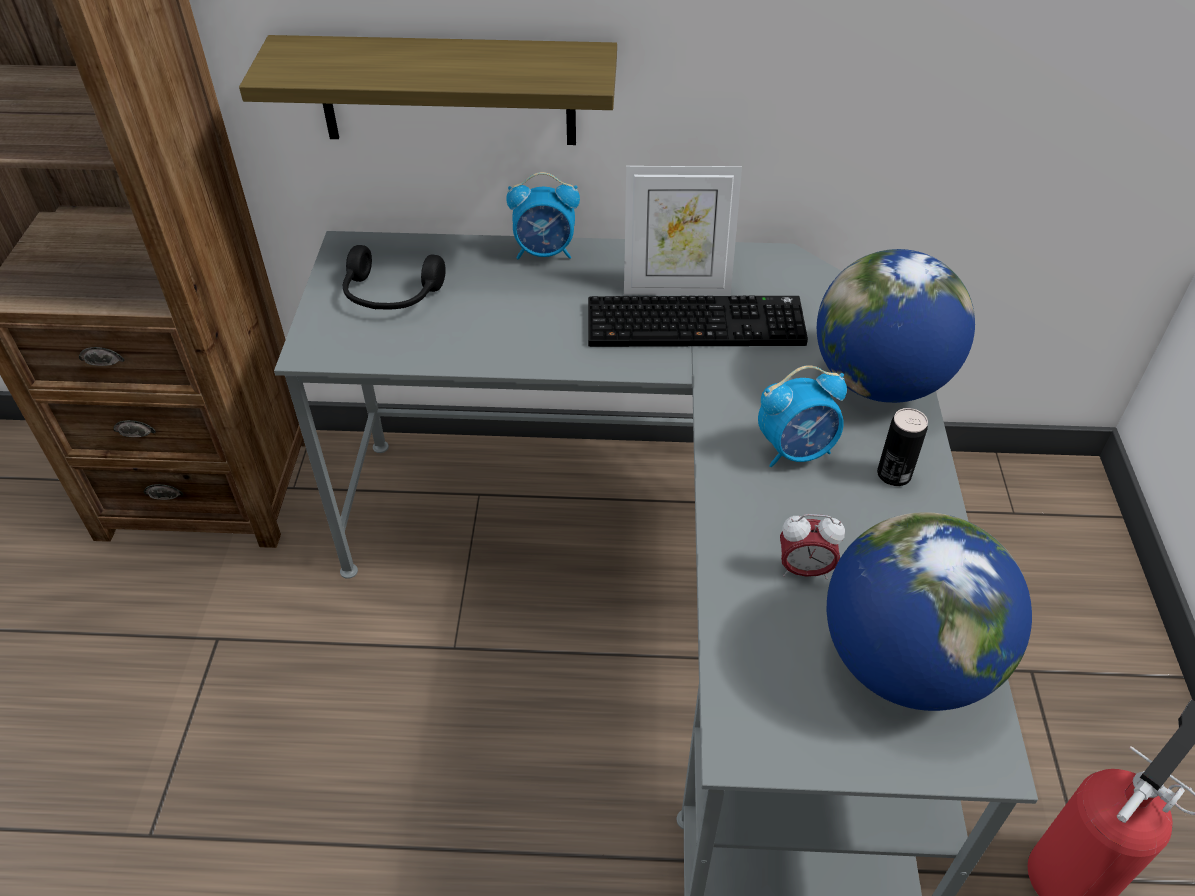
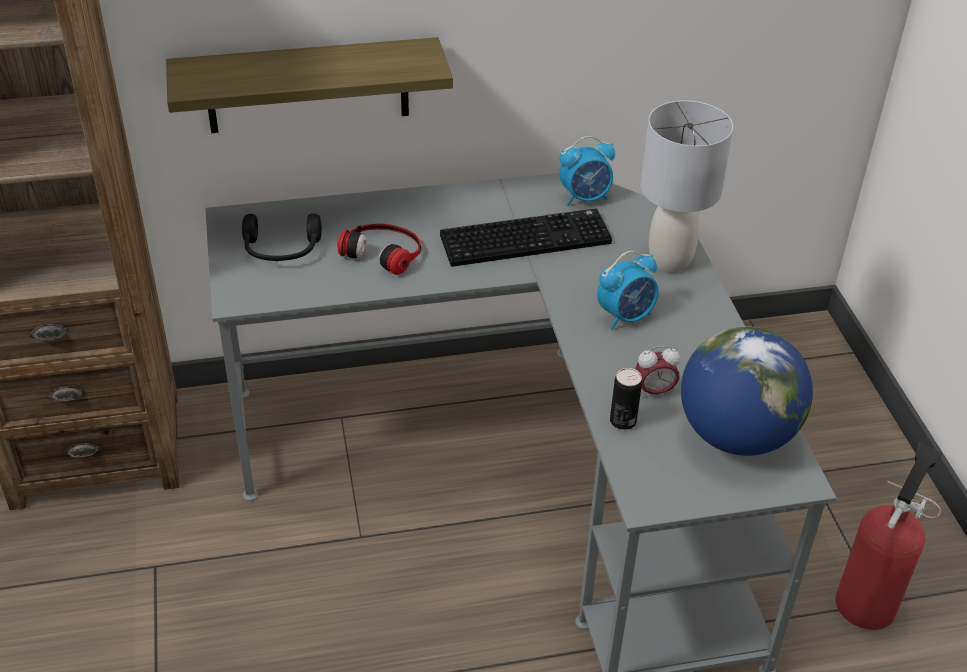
camera: 15 degrees left, 5 degrees down
alarm clock [506,172,580,259] -> alarm clock moved to [559,136,615,206]
picture frame [624,166,742,296] -> none
globe [817,249,975,403] -> grey table lamp [640,100,733,273]
can [877,408,928,486] -> can moved to [610,368,642,430]
none -> headphones [337,223,421,275]

